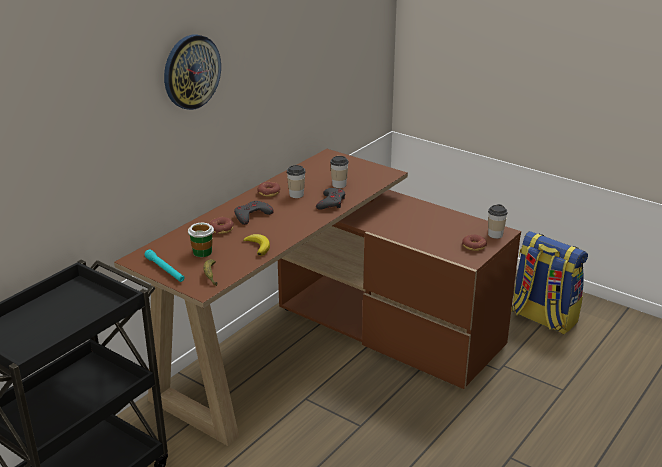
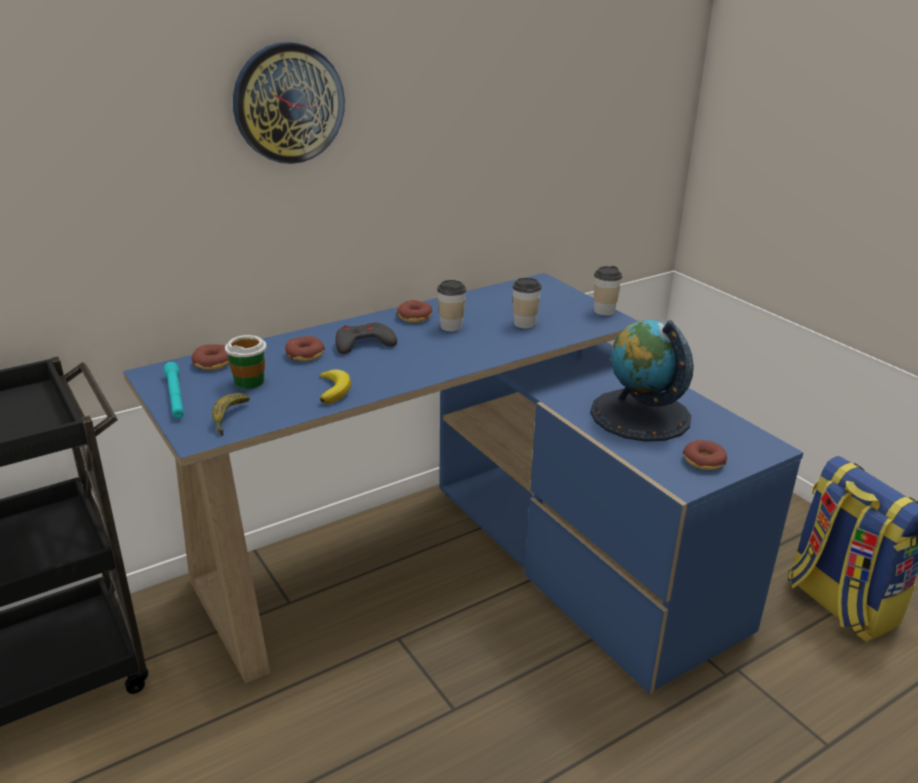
camera: 20 degrees right, 0 degrees up
brown desk [114,149,521,446] -> blue desk [123,273,803,694]
grey game controller [316,188,345,210] -> none
cup [488,204,508,239] -> cup moved to [594,266,622,316]
none -> donut [192,344,229,370]
none -> globe [590,320,694,442]

